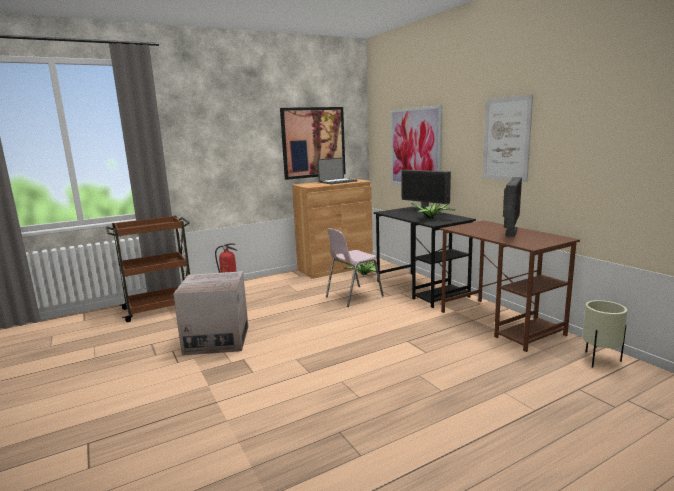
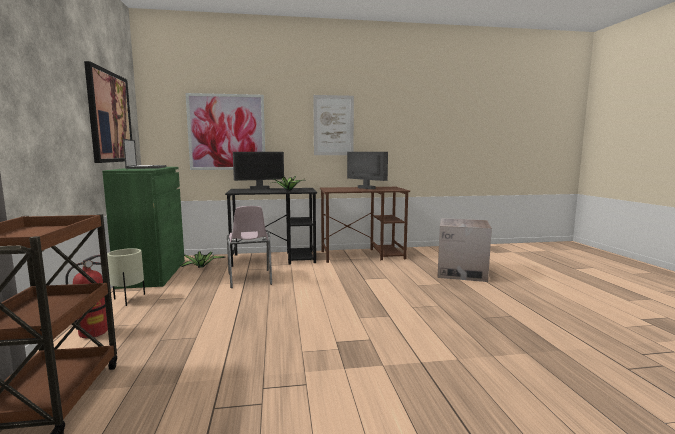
camera: 70 degrees left, 5 degrees down
cardboard box [173,271,248,356] -> cardboard box moved to [438,218,492,282]
brown cabinet [292,179,373,279] -> green cabinet [102,167,185,289]
beige planter [582,300,627,368] -> beige planter moved to [107,248,145,306]

